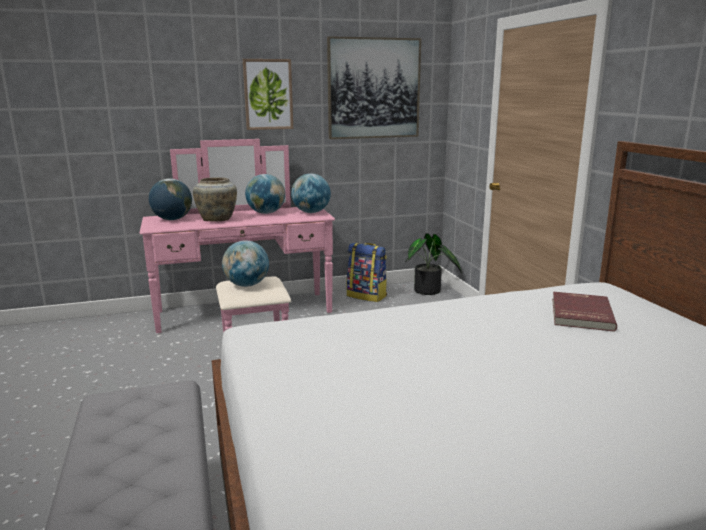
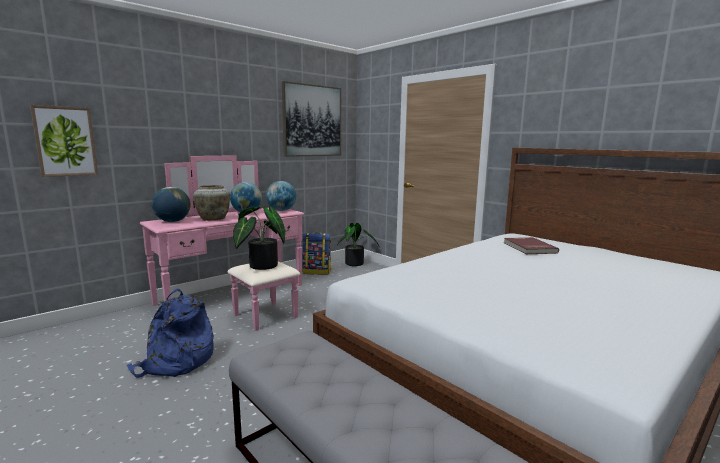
camera: 25 degrees left, 5 degrees down
globe [222,240,269,287] -> potted plant [233,206,285,270]
picture [243,59,293,130] -> picture moved to [30,105,98,177]
none -> blue backpack [127,289,214,378]

